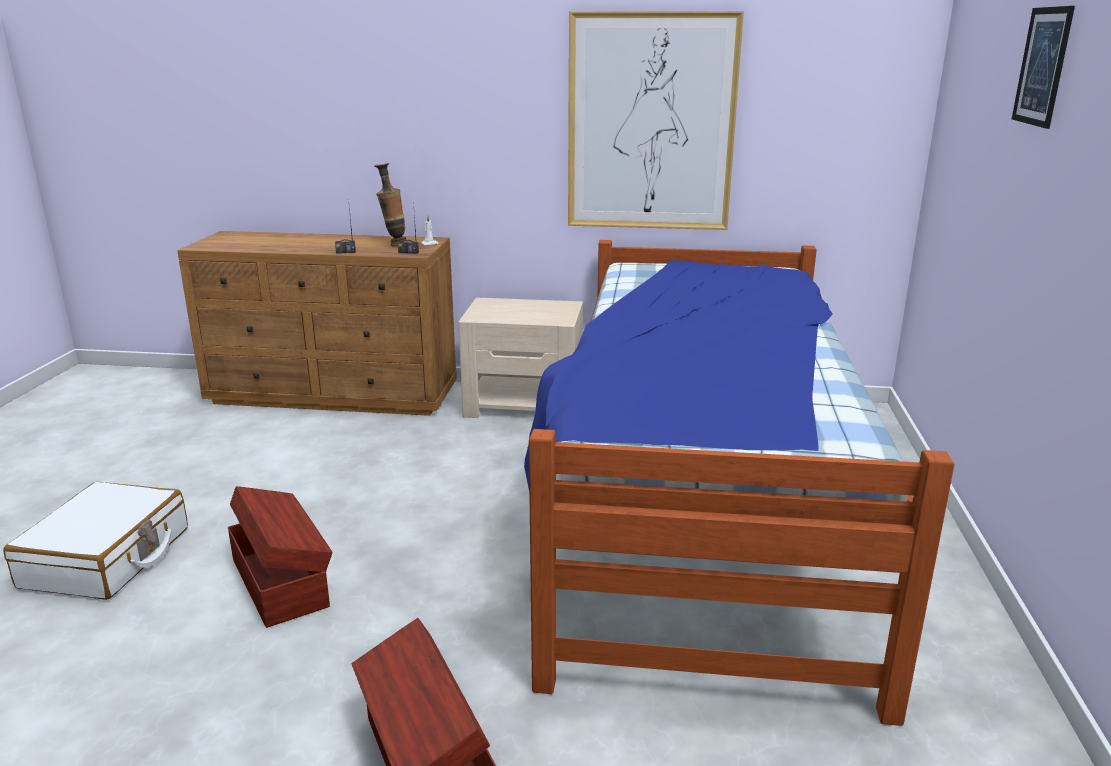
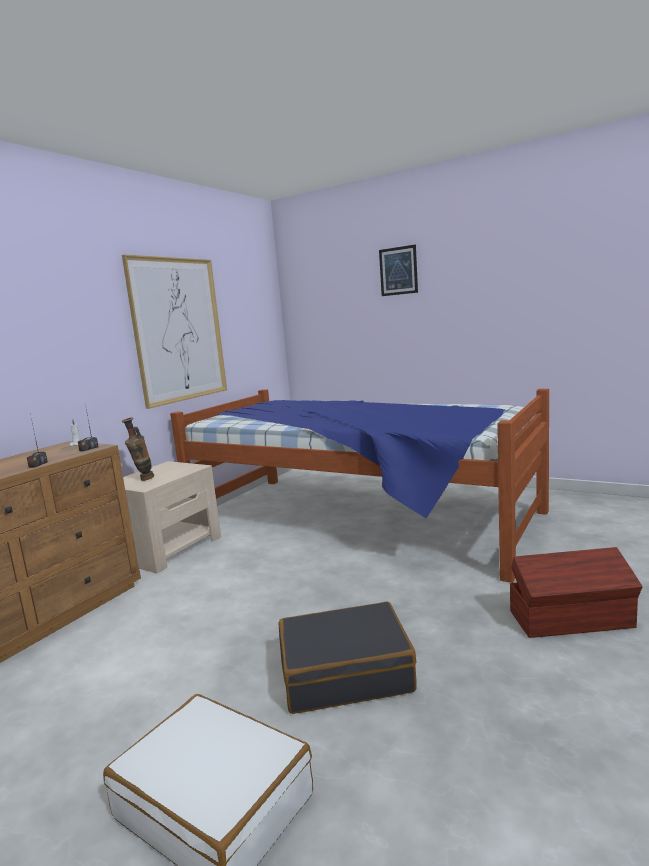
camera: 65 degrees left, 10 degrees down
brown storage box [228,486,332,628] -> black suitcase [279,601,417,714]
vase [374,163,406,246] -> vase moved to [122,417,154,481]

